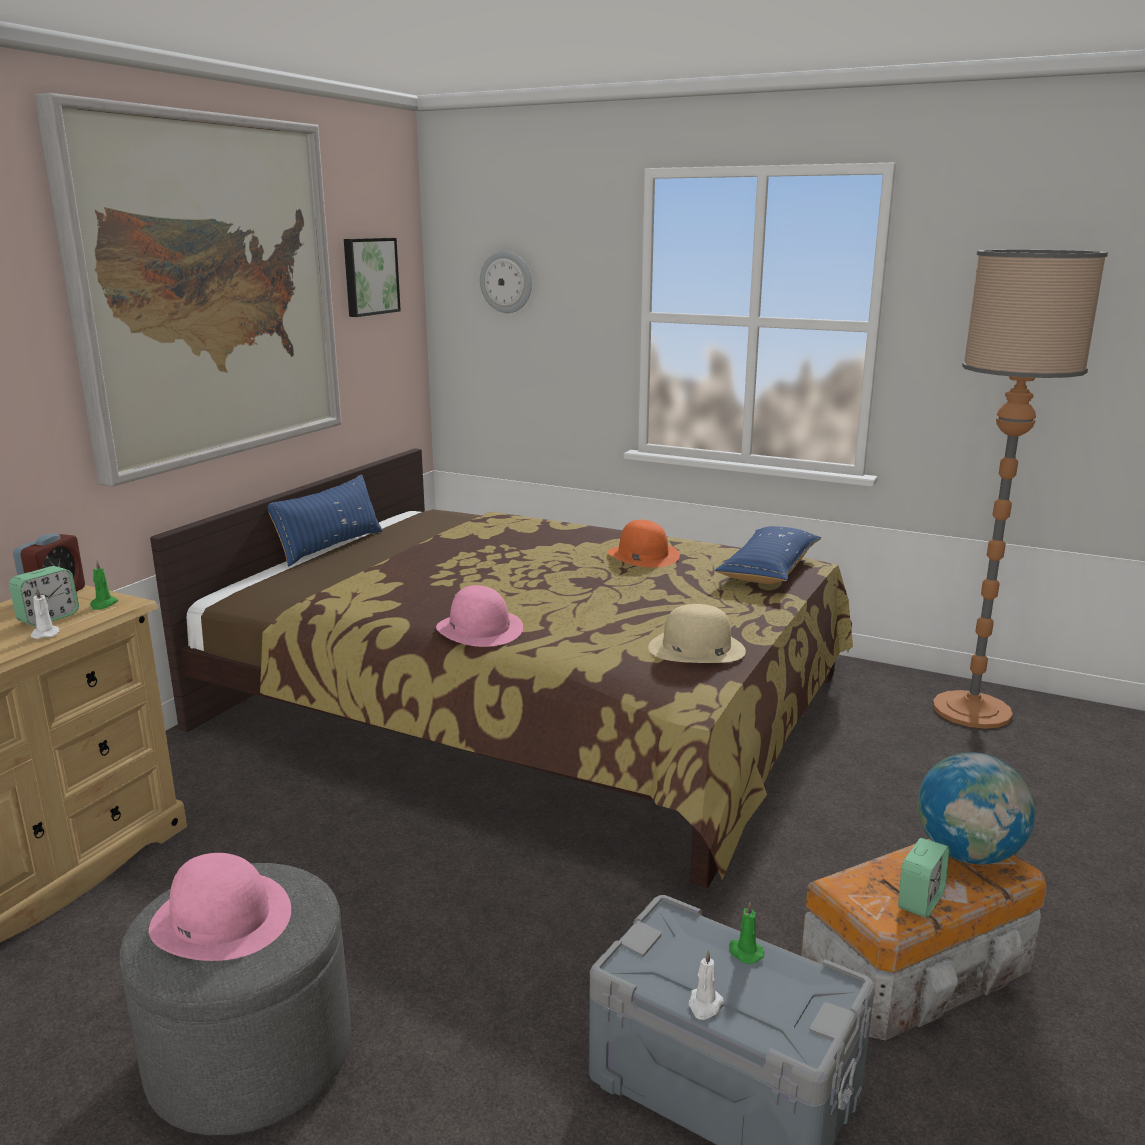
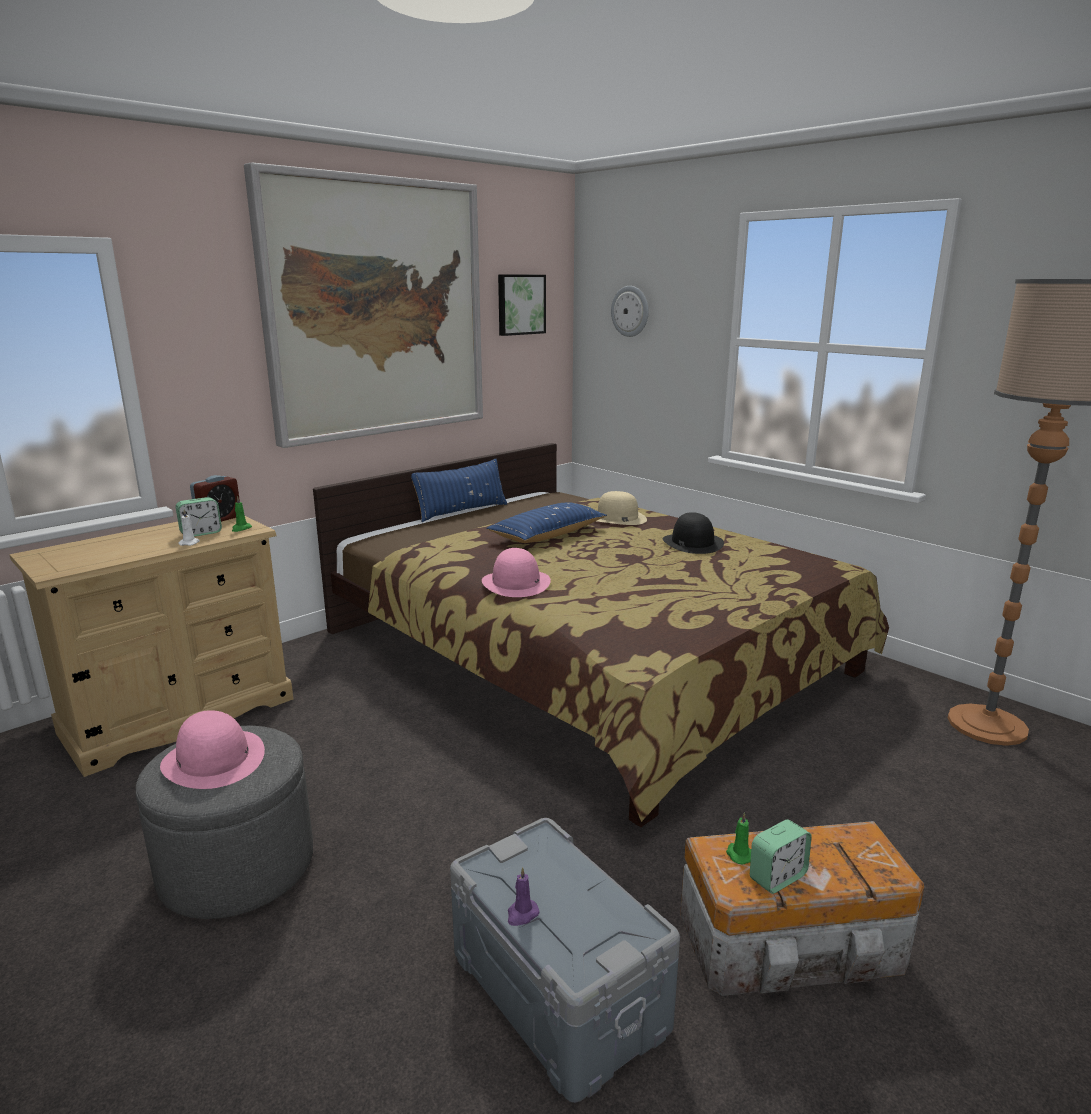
camera: 20 degrees right, 0 degrees up
orange hat [608,520,680,567] -> black hat [663,512,724,554]
beige hat [648,604,746,663] -> beige hat moved to [597,491,647,525]
white candle [688,950,724,1020] -> purple candle [508,867,540,926]
blue pillow [715,526,821,584] -> blue pillow moved to [486,502,607,543]
green candle [729,902,764,964] -> green candle moved to [726,812,751,865]
globe [917,752,1035,864] -> none

